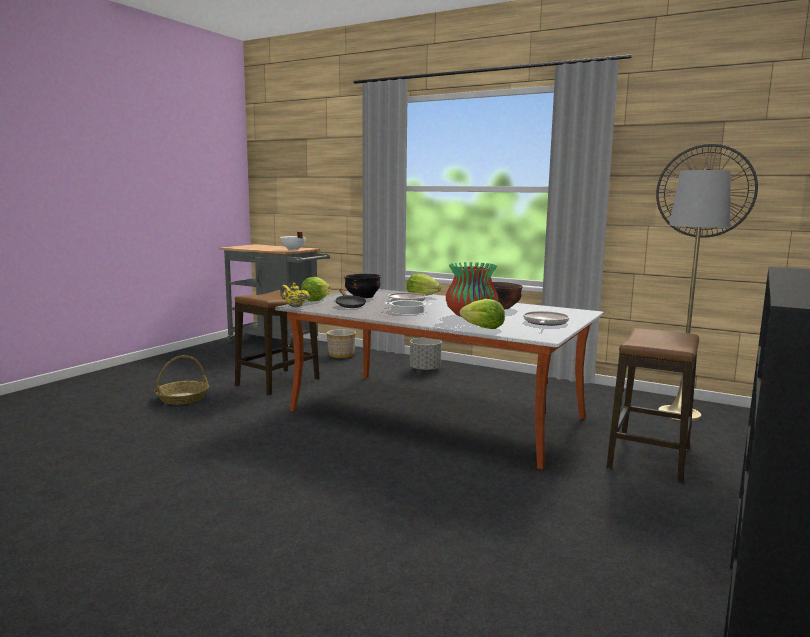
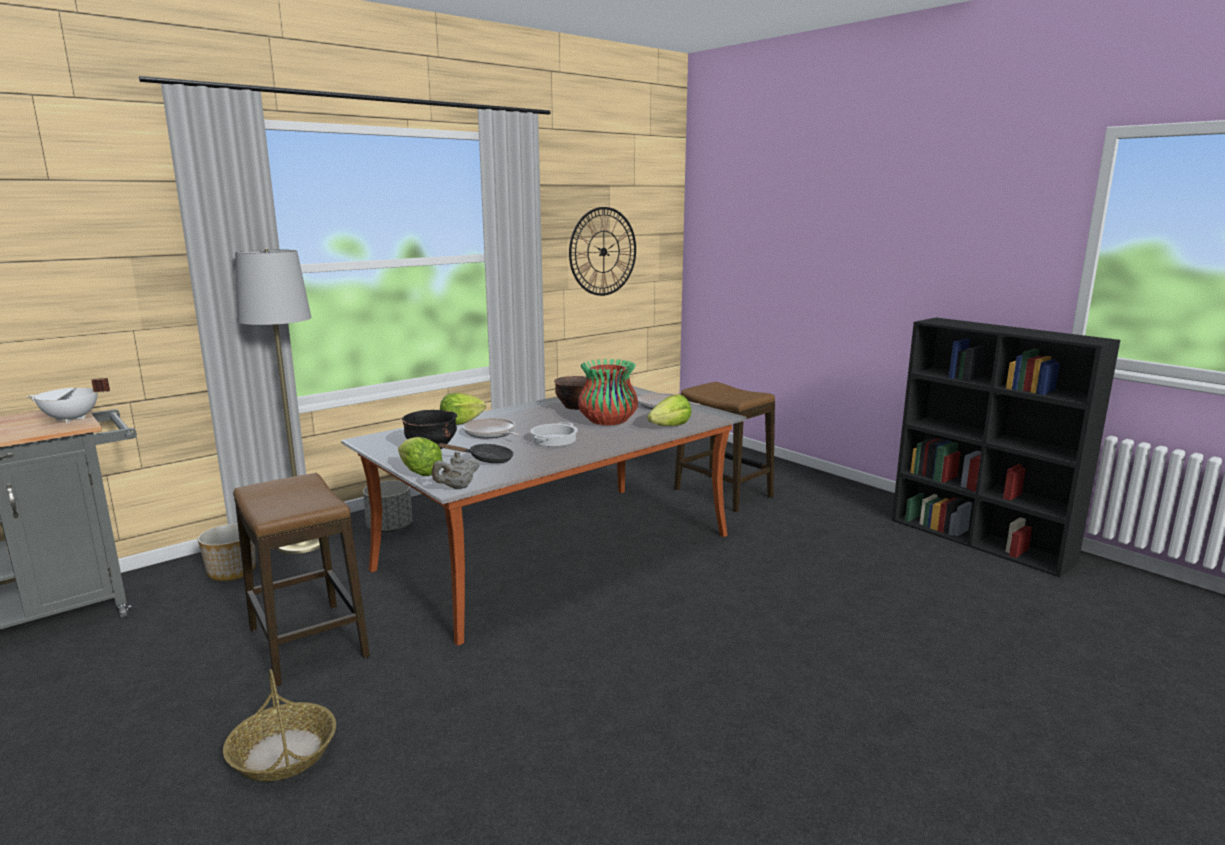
camera: 70 degrees left, 5 degrees up
yellow teapot [280,283,310,307] -> grey teapot [432,452,480,489]
grey floor lamp [658,169,731,421] -> grey floor lamp moved to [235,249,320,554]

